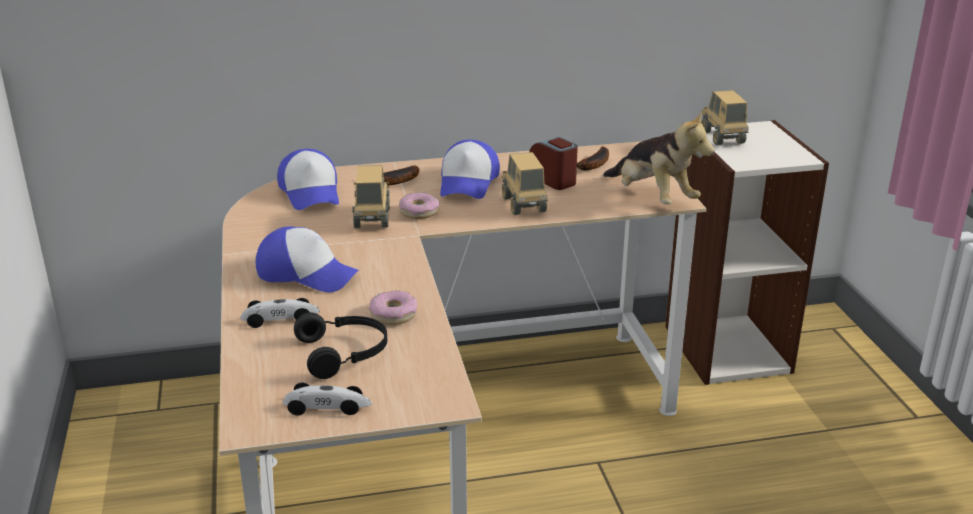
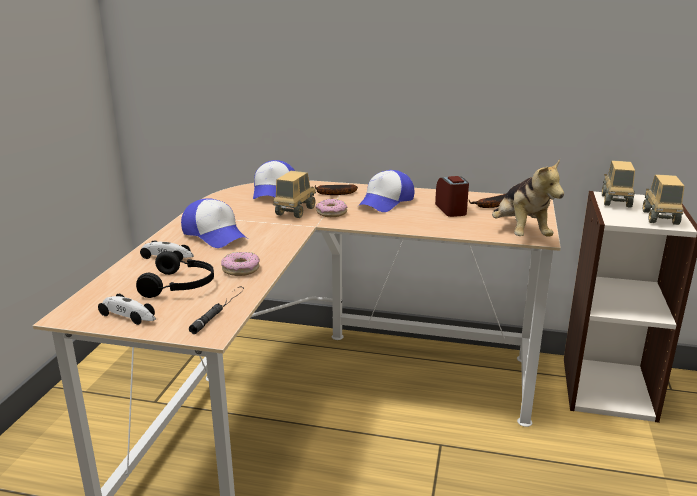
camera: 25 degrees right, 5 degrees down
toy truck [502,152,548,215] -> toy truck moved to [643,174,684,225]
none -> black flashlight [189,287,244,334]

